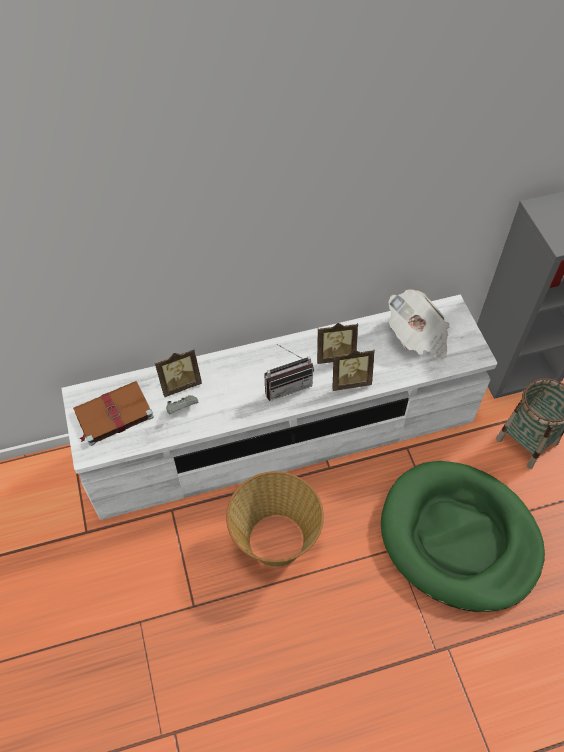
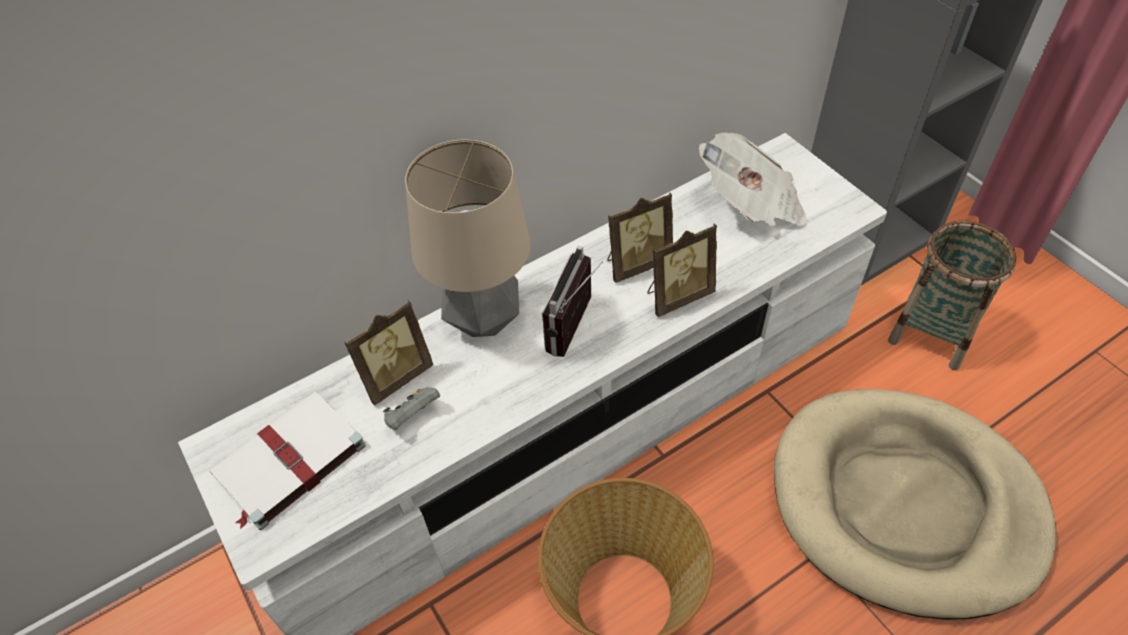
camera: 15 degrees left, 5 degrees down
brown book [73,381,154,446] -> white book [209,392,365,530]
radio [264,344,314,401] -> radio turned 150 degrees clockwise [542,246,603,357]
green dog bed [381,461,545,612] -> beige dog bed [774,389,1056,620]
none -> table lamp [405,140,531,337]

